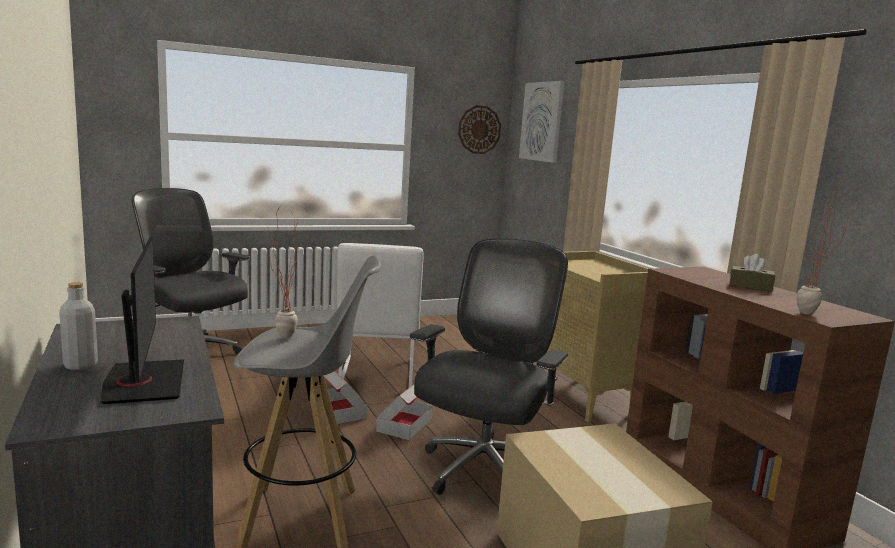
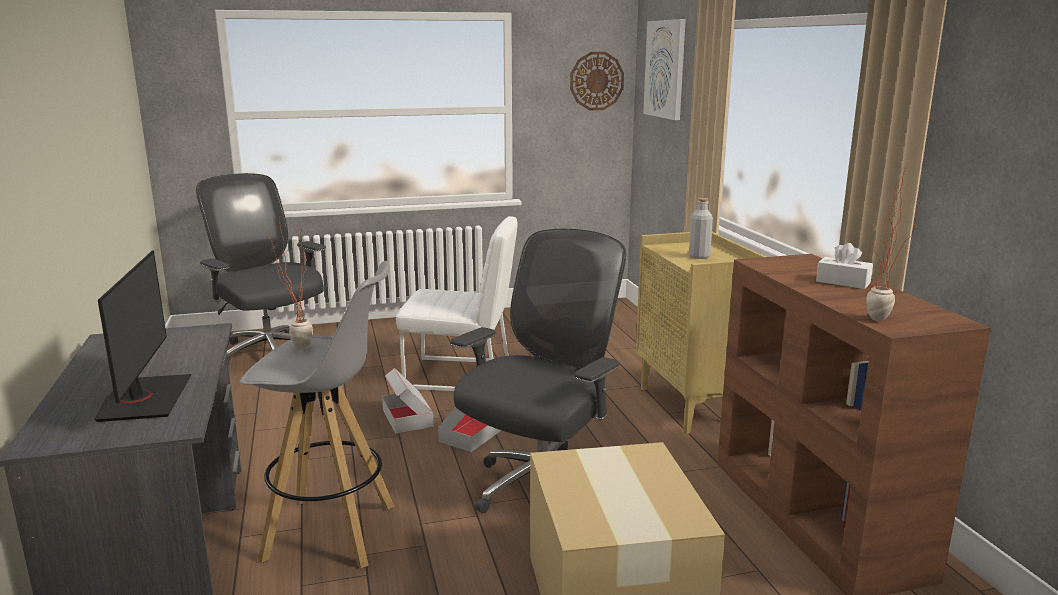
camera: 10 degrees right, 5 degrees up
grey bottle [59,282,98,370] -> grey bottle moved to [689,198,713,259]
white chair [337,243,423,388] -> white chair turned 90 degrees counterclockwise [396,216,518,391]
brown tissue box [729,254,775,292] -> white tissue box [816,243,873,289]

